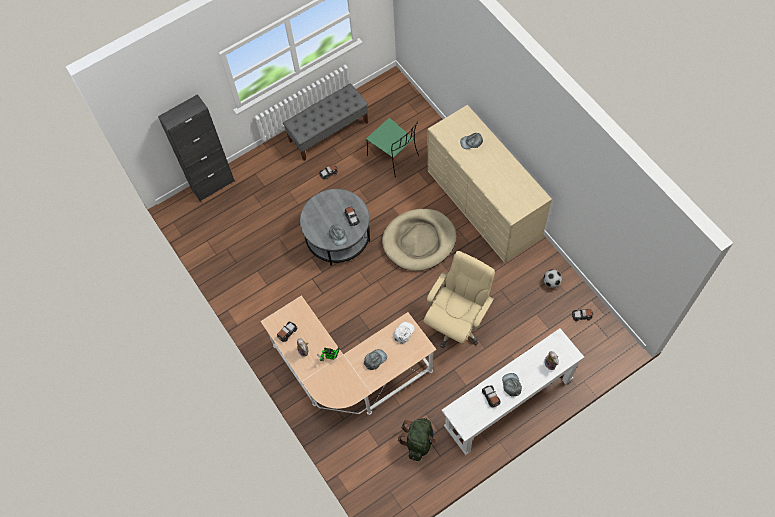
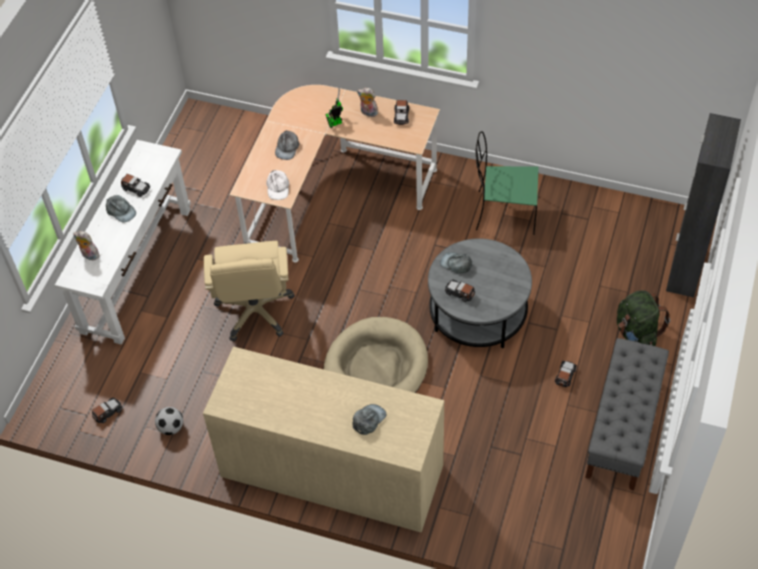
camera: 140 degrees right, 10 degrees down
green chair [366,118,419,178] -> green chair moved to [476,131,539,235]
green backpack [398,418,436,461] -> green backpack moved to [617,290,670,346]

